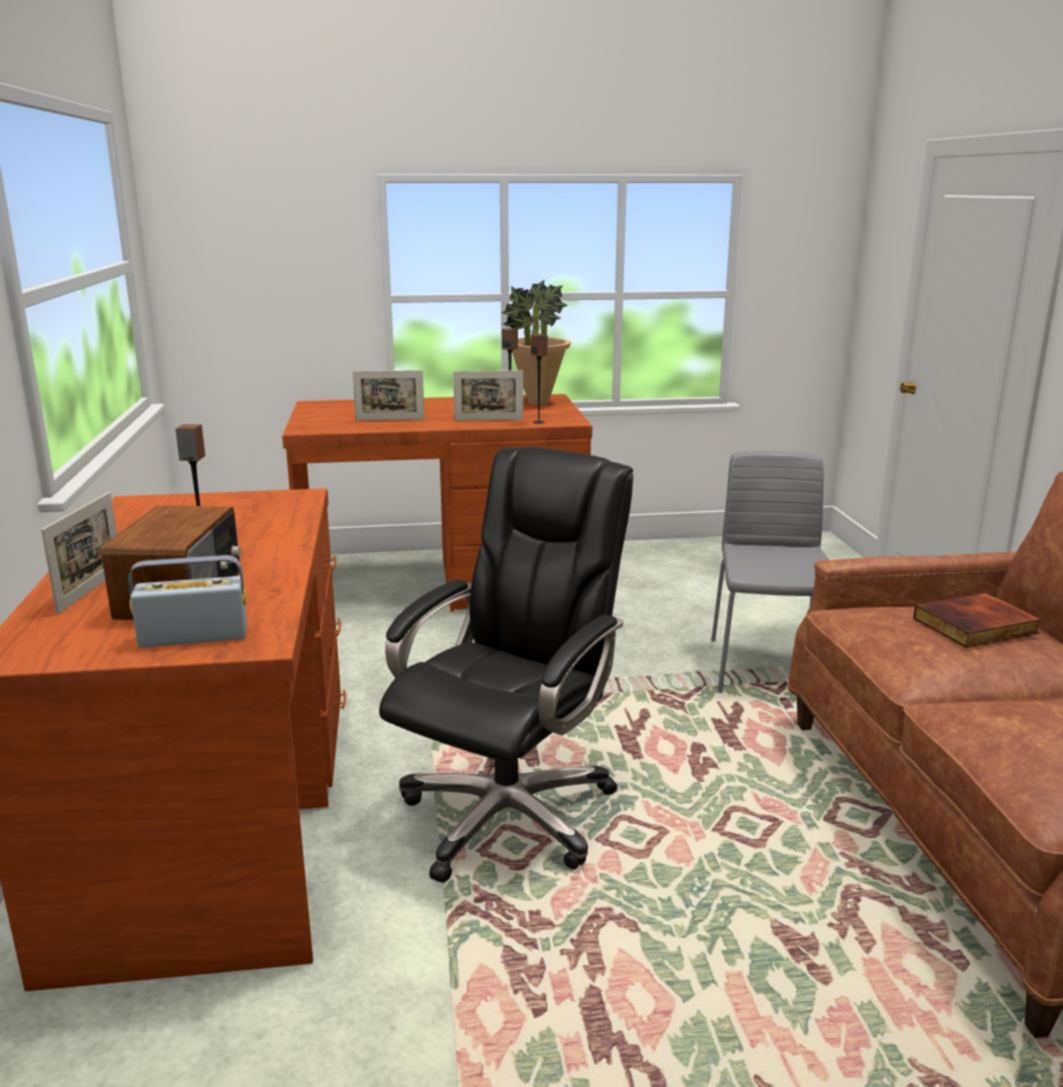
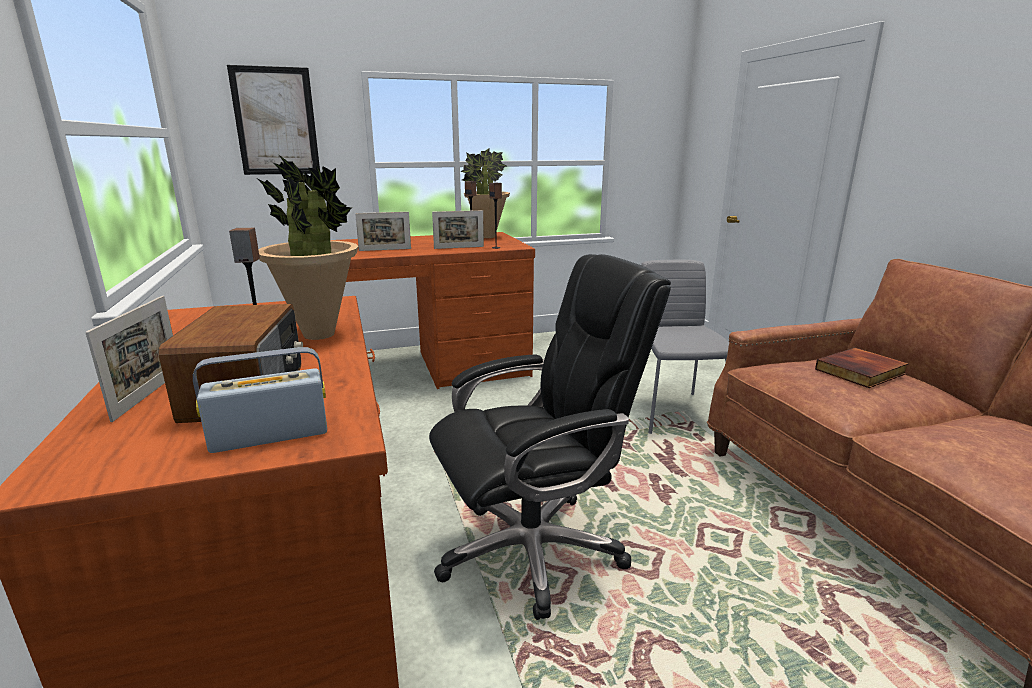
camera: 10 degrees left, 0 degrees up
black office chair [379,447,633,883] -> black office chair turned 45 degrees clockwise [429,254,671,620]
none -> picture [227,65,320,175]
none -> potted plant [257,154,358,340]

